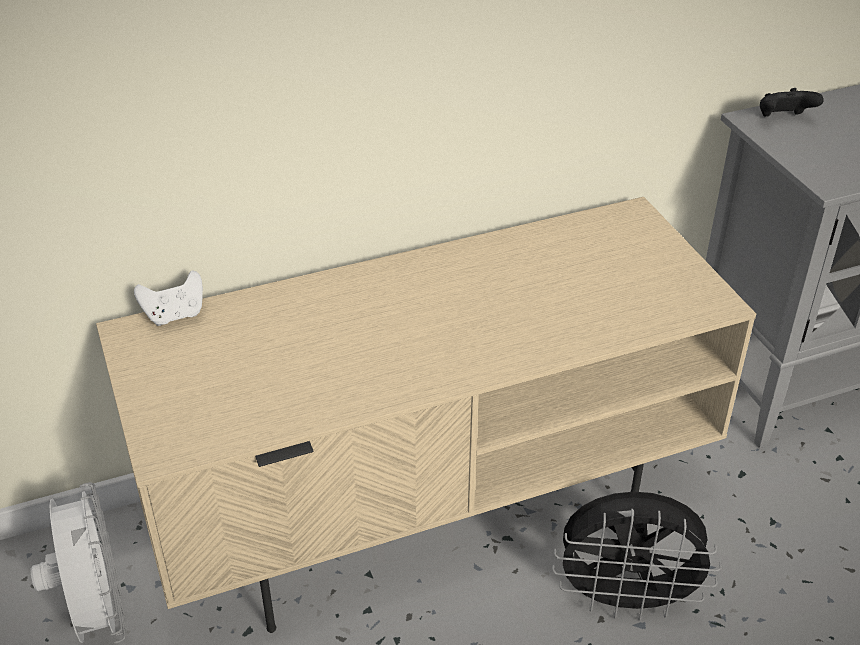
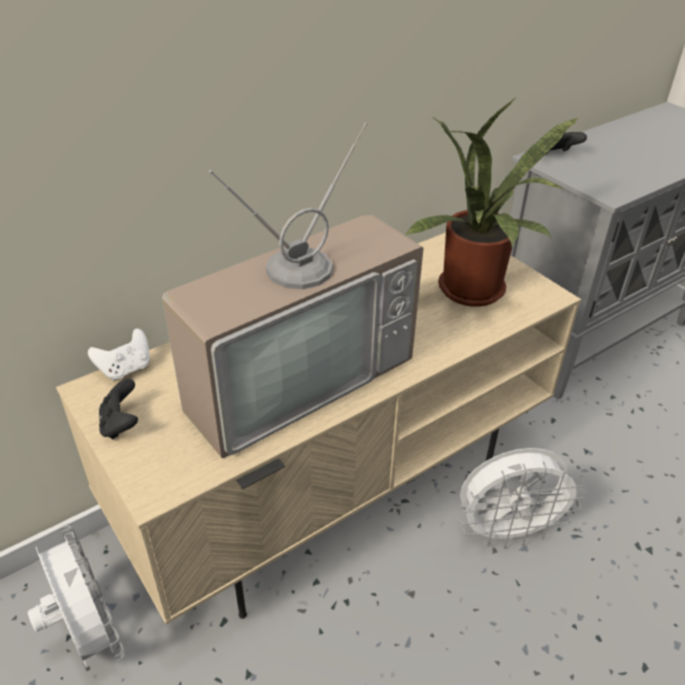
camera: 15 degrees left, 0 degrees up
black fan [552,492,722,621] -> white fan [459,448,586,548]
none -> black game controller [99,379,138,439]
none -> television [162,122,424,458]
none -> potted plant [405,98,579,307]

